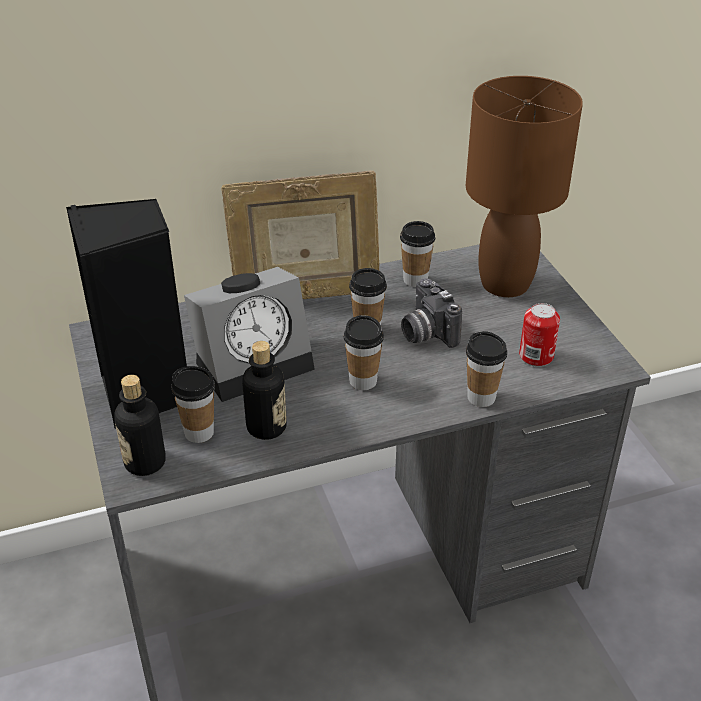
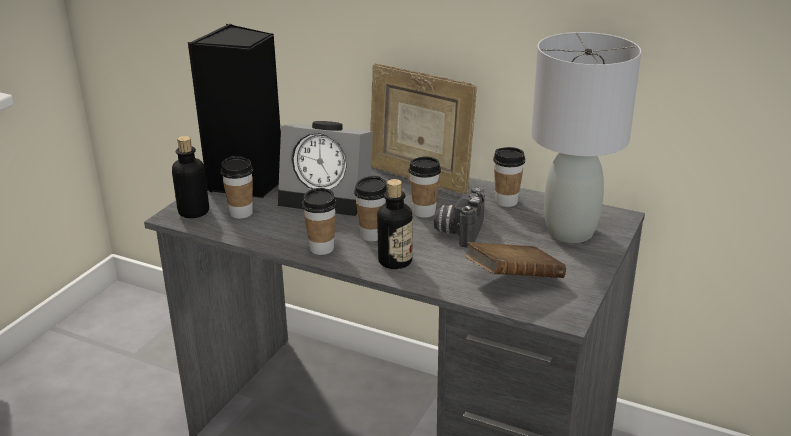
camera: 45 degrees right, 10 degrees down
bottle [242,341,287,440] -> bottle moved to [377,179,413,269]
brown table lamp [466,76,583,297] -> grey table lamp [531,32,642,243]
cup [466,331,507,407] -> cup moved to [302,188,337,255]
can [519,303,560,367] -> brown book [465,242,566,278]

